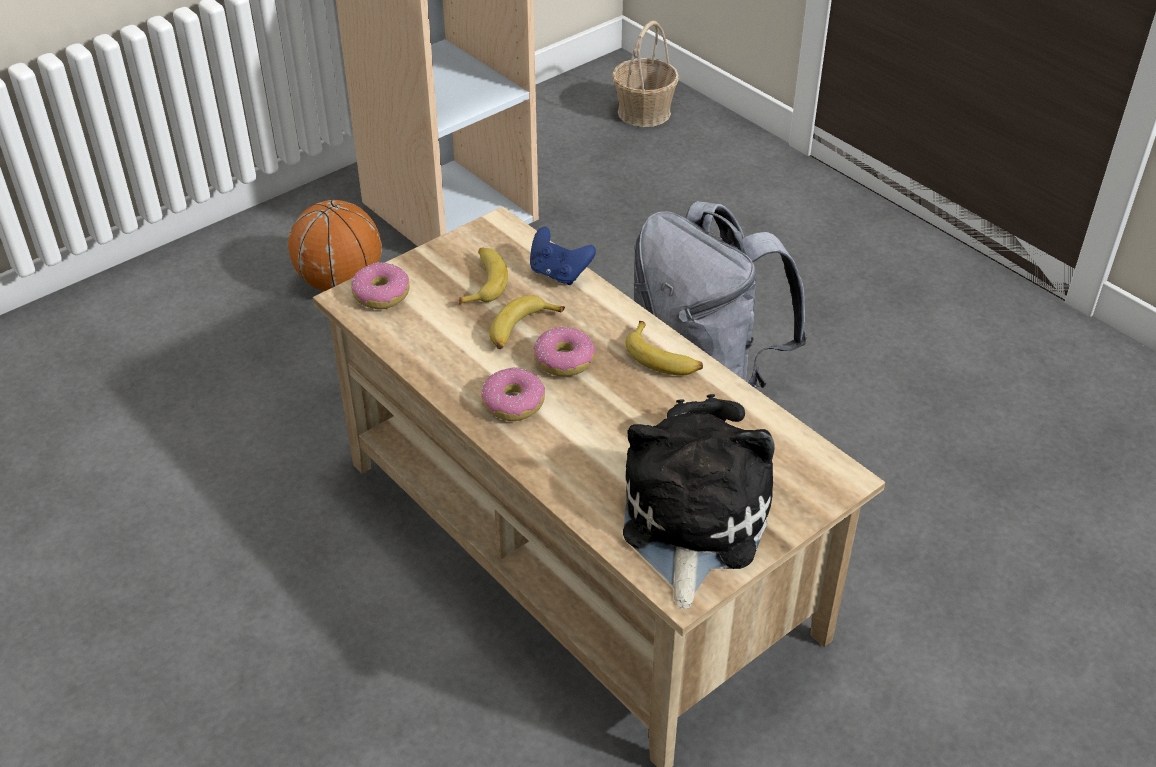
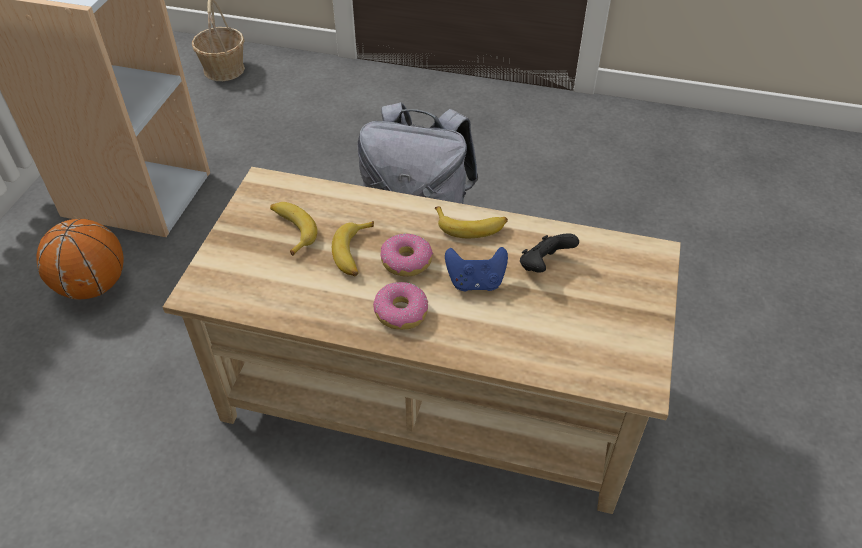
camera: 35 degrees left, 5 degrees up
donut [351,262,410,309] -> none
blue game controller [530,227,596,285] -> blue game controller moved to [445,247,508,291]
plush toy [623,413,775,609] -> none

